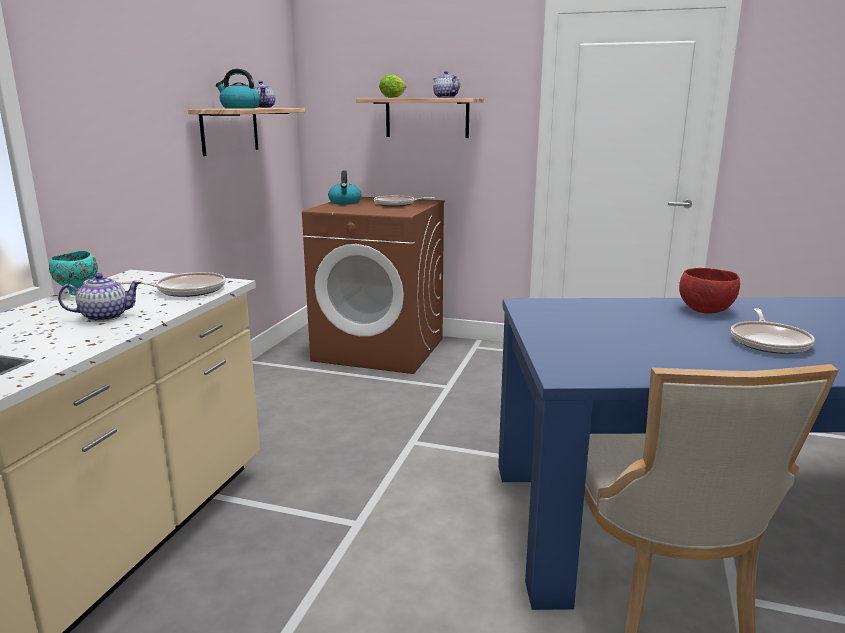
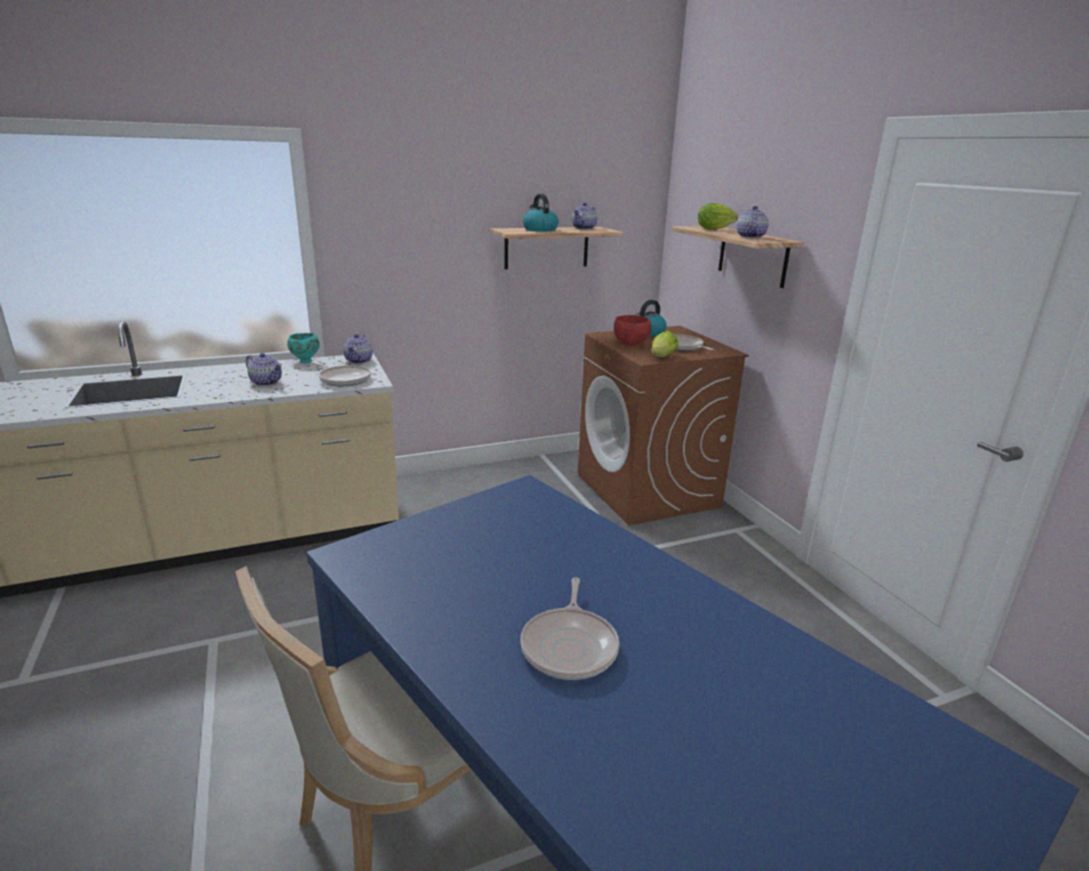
camera: 50 degrees right, 5 degrees up
red bowl [679,268,740,314] -> red bowl moved to [614,315,651,346]
frying pan [731,308,815,354] -> frying pan turned 60 degrees counterclockwise [520,577,619,680]
none -> teapot [343,334,373,364]
none -> lettuce [651,331,678,357]

